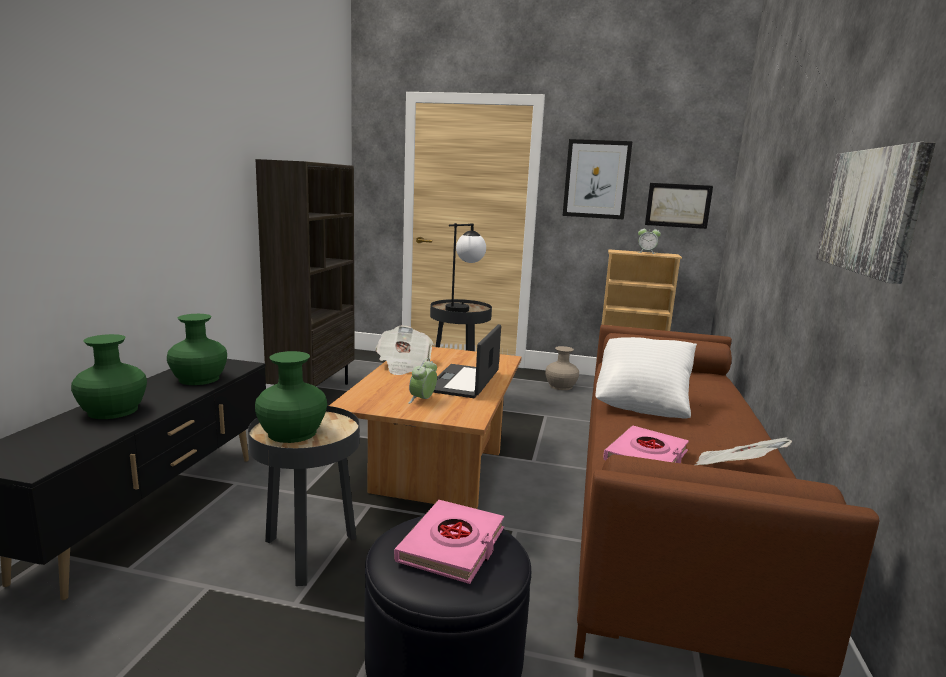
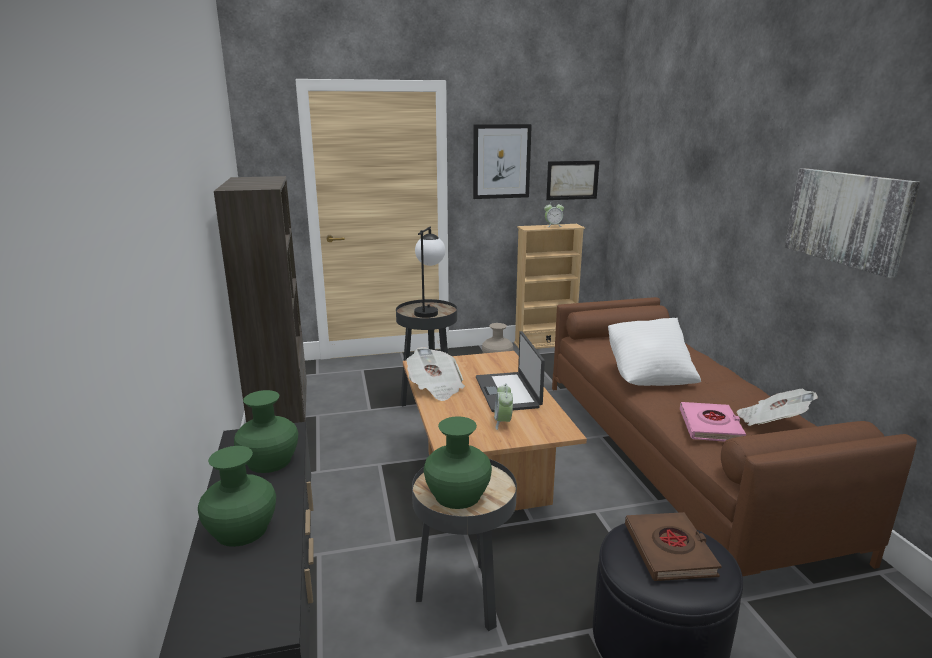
camera: 25 degrees left, 5 degrees up
pink book [394,500,504,584] -> brown book [625,512,722,581]

